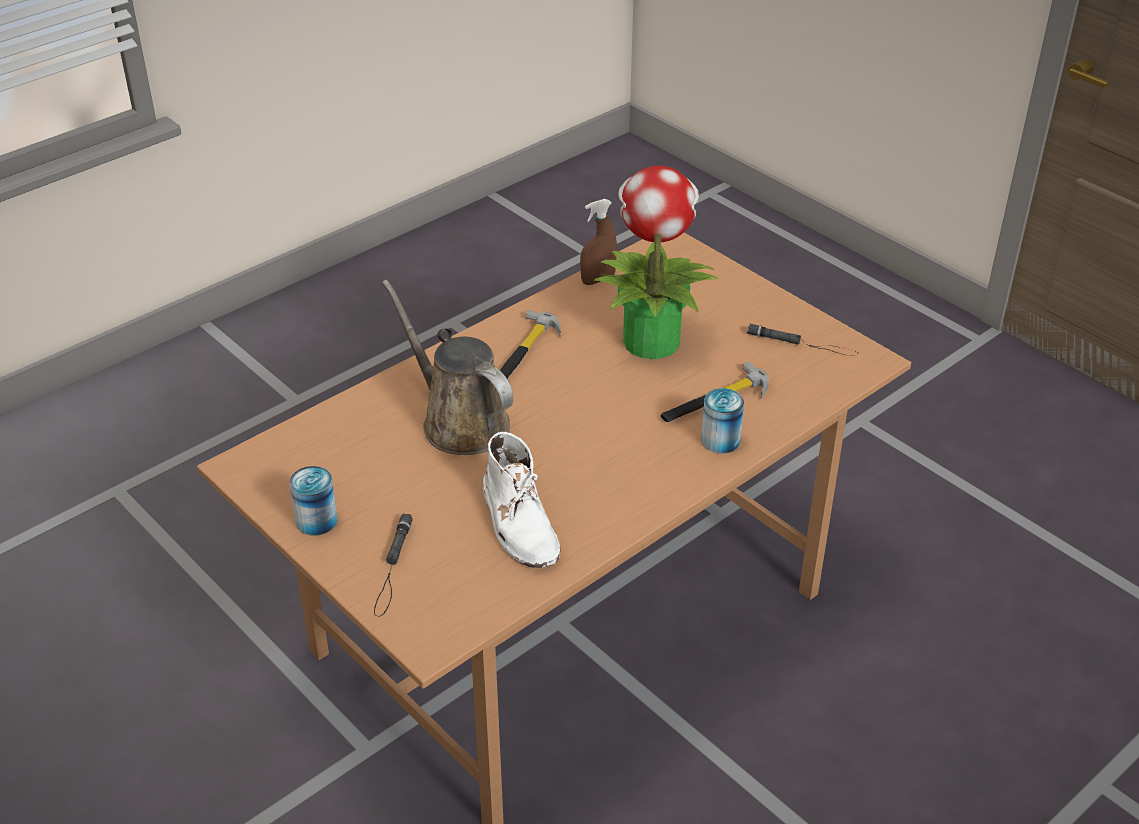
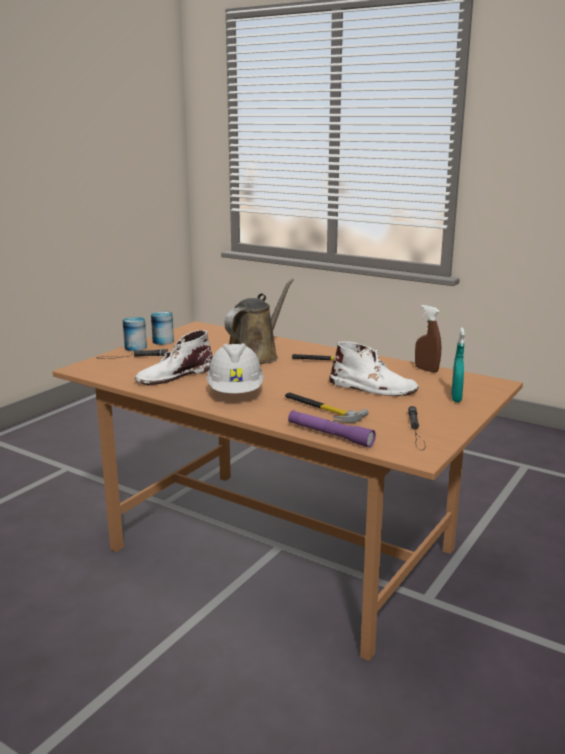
camera: 75 degrees right, 20 degrees down
potted plant [593,166,718,359] -> white boot [329,341,419,396]
can [701,388,744,454] -> can moved to [123,317,147,351]
none -> white hard hat [206,343,264,393]
none -> purple flashlight [288,410,376,448]
none -> turquoise spray bottle [451,328,465,402]

